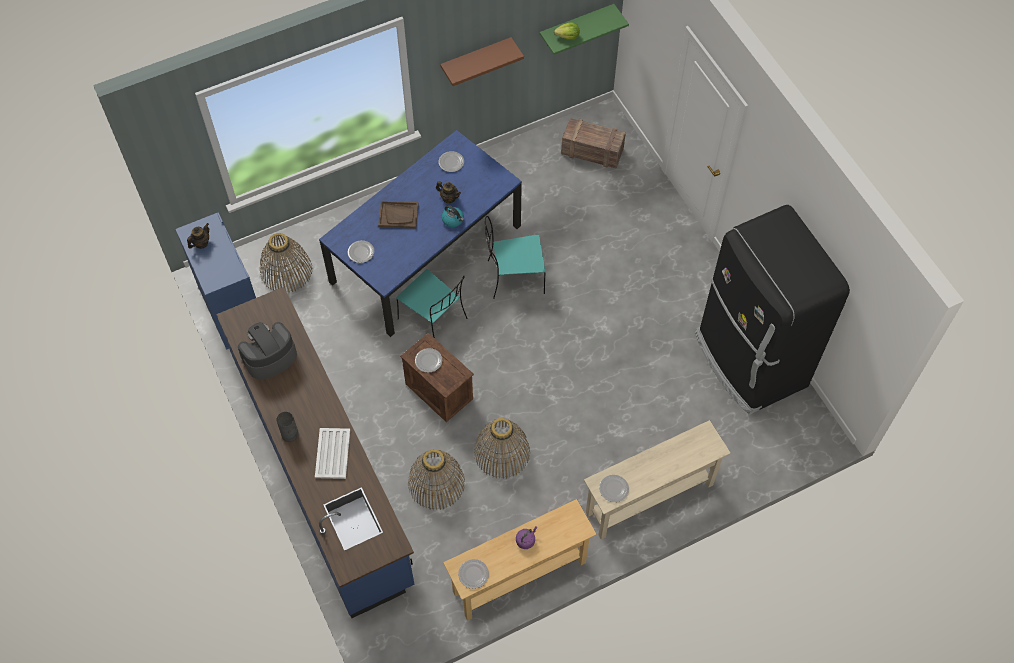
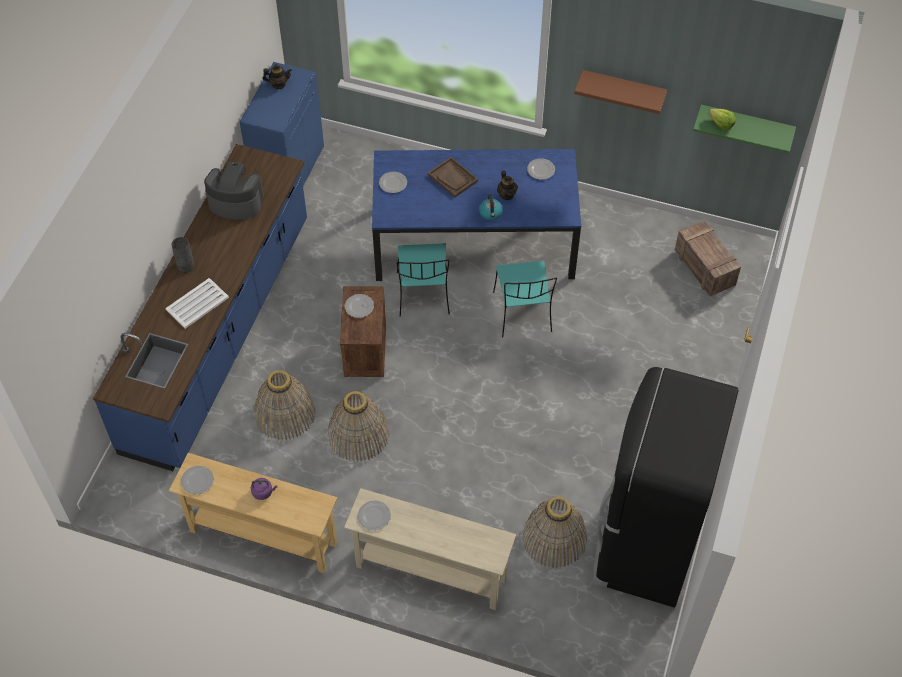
camera: 45 degrees right, 5 degrees down
basket [260,233,313,293] -> basket moved to [522,496,587,568]
turquoise chair [485,216,545,299] -> turquoise chair turned 135 degrees counterclockwise [493,261,557,337]

